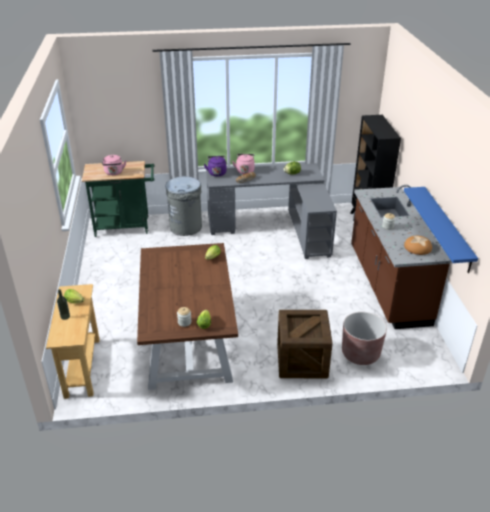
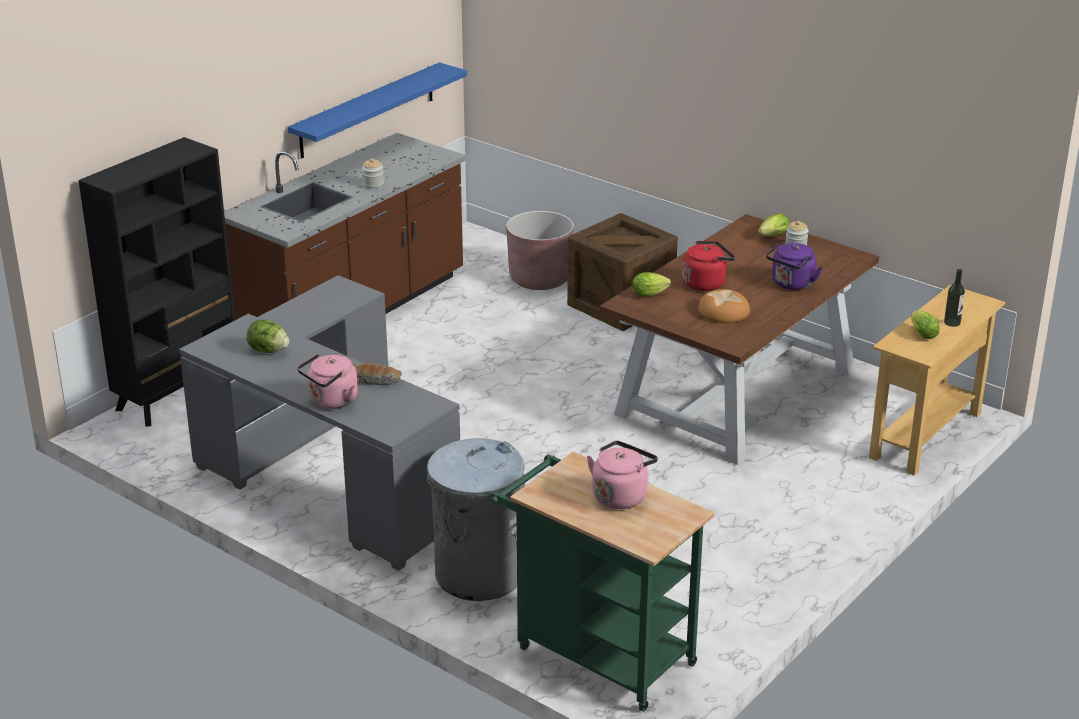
camera: 135 degrees left, 5 degrees down
purple kettle [204,156,226,177] -> purple kettle moved to [766,242,822,290]
bread [404,236,432,255] -> bread moved to [698,289,750,323]
none -> red kettle [683,241,736,291]

